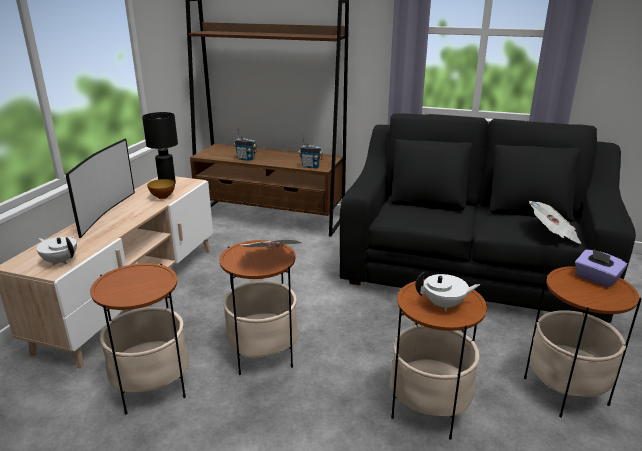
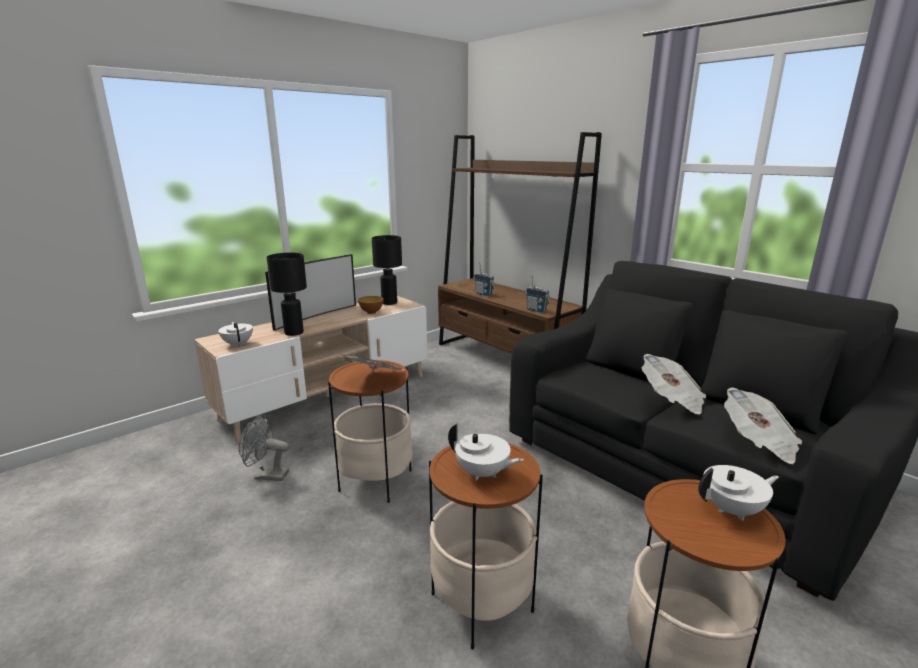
camera: 30 degrees right, 5 degrees down
side table [90,263,189,414] -> grey fan [239,415,289,481]
purple tissue box [575,249,627,288] -> white teapot [698,465,779,521]
none -> black table lamp [267,253,307,336]
none -> newspaper [642,354,706,415]

